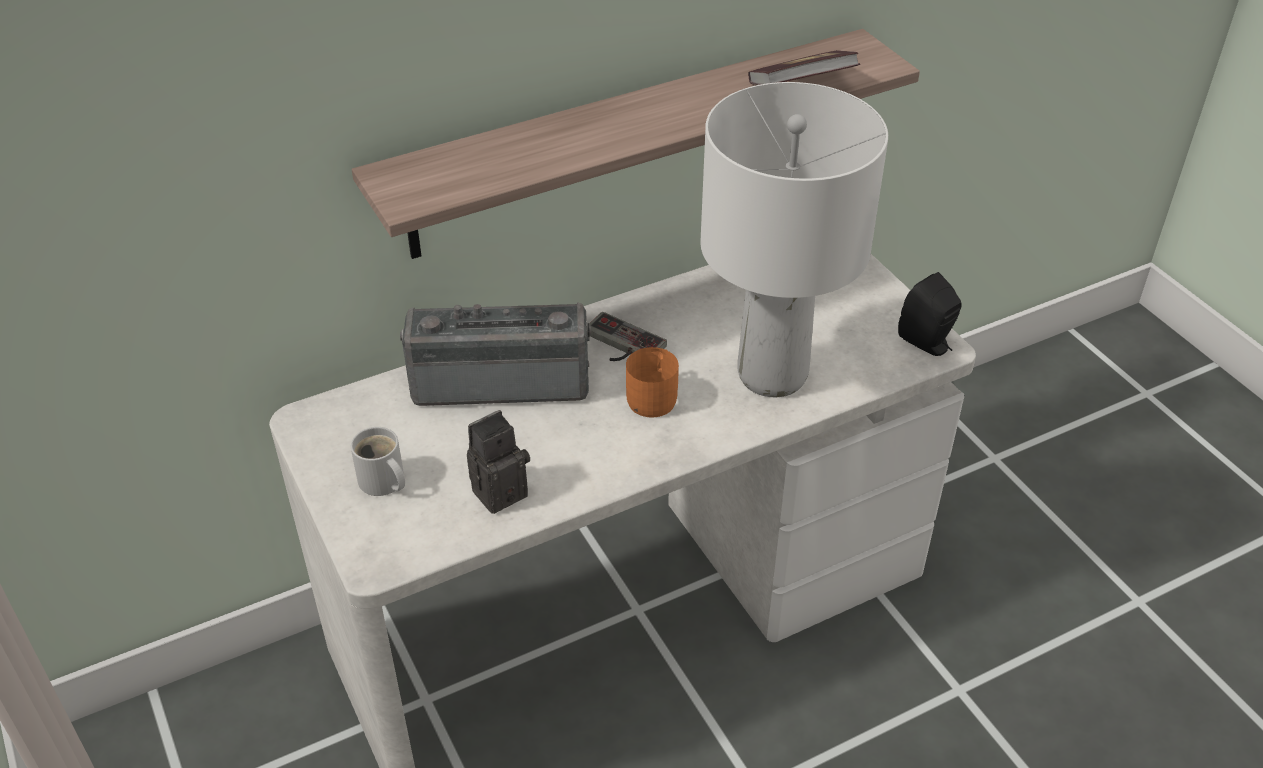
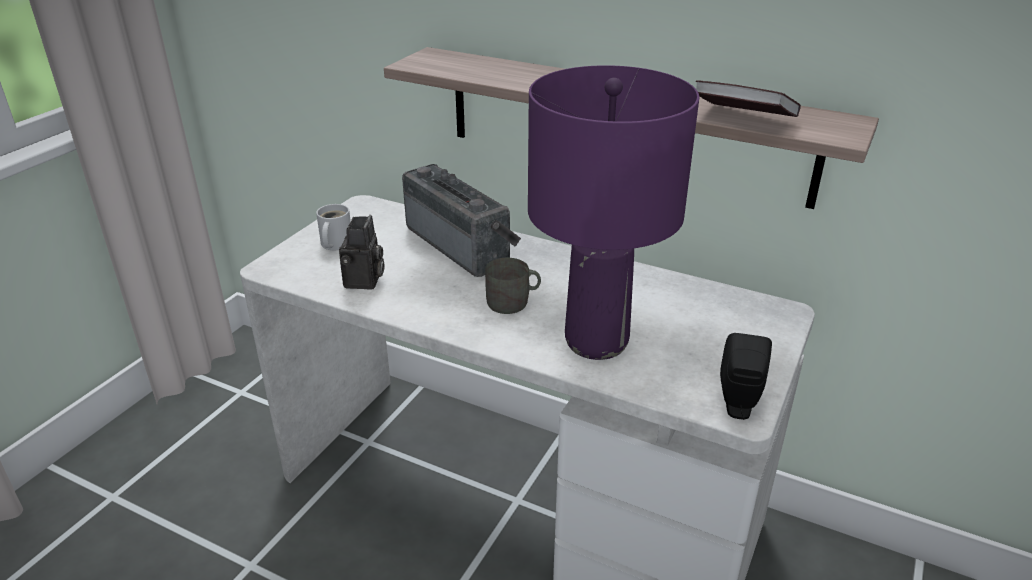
camera: 55 degrees right, 10 degrees down
camera [467,410,530,514] -> camera turned 75 degrees clockwise [339,215,385,289]
game controller [589,312,667,361] -> none
orange mug [626,347,679,418] -> grey mug [485,258,541,314]
white table lamp [700,82,888,397] -> purple table lamp [528,65,699,360]

